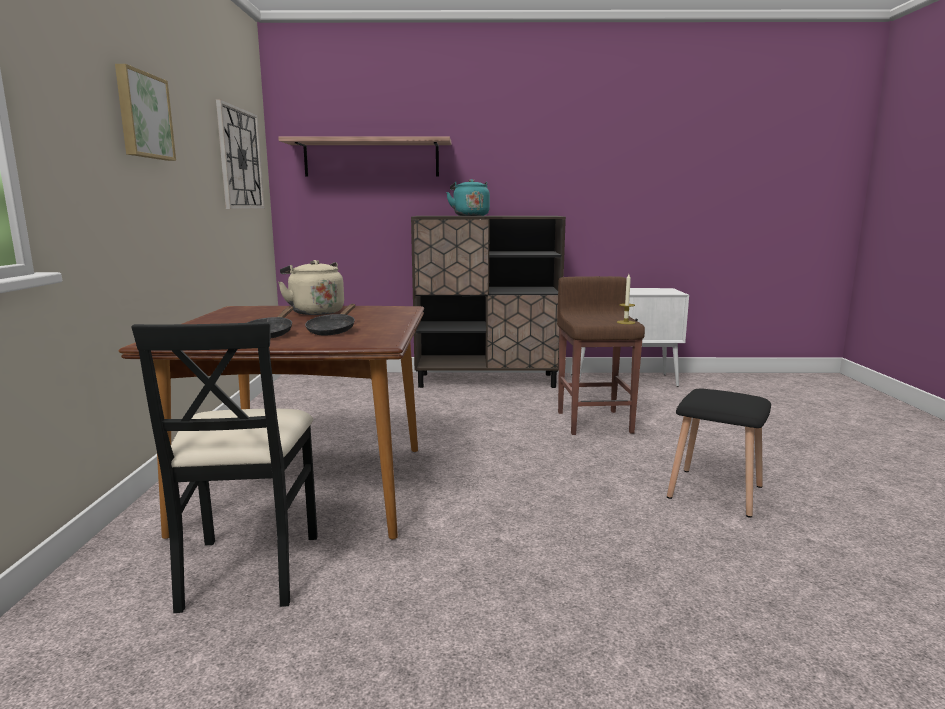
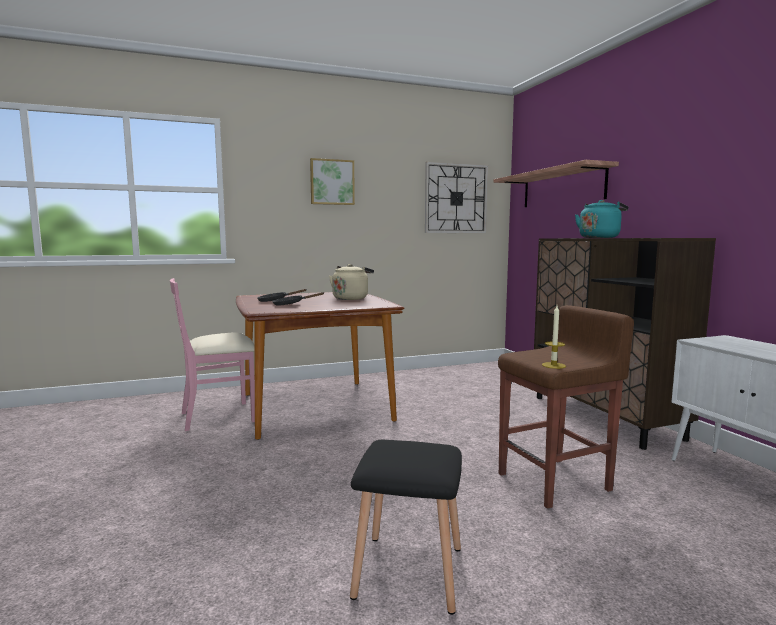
camera: 70 degrees right, 5 degrees down
black chair [131,322,318,613] -> pink chair [170,278,255,431]

